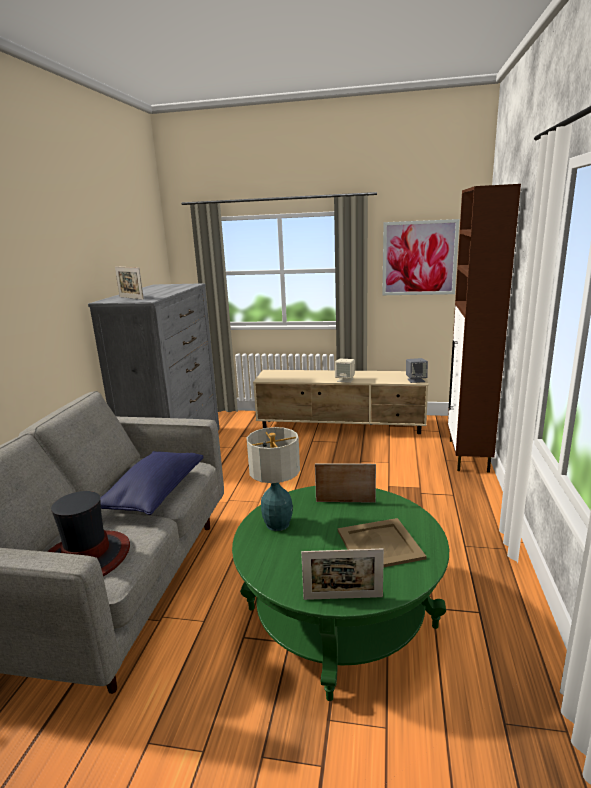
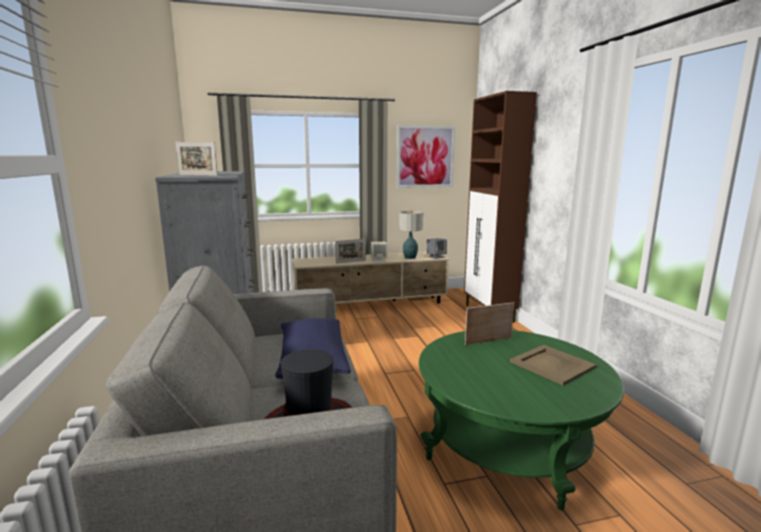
camera: 25 degrees left, 5 degrees down
table lamp [247,427,300,531] -> table lamp moved to [399,210,423,259]
picture frame [301,548,384,600] -> picture frame moved to [335,239,366,264]

